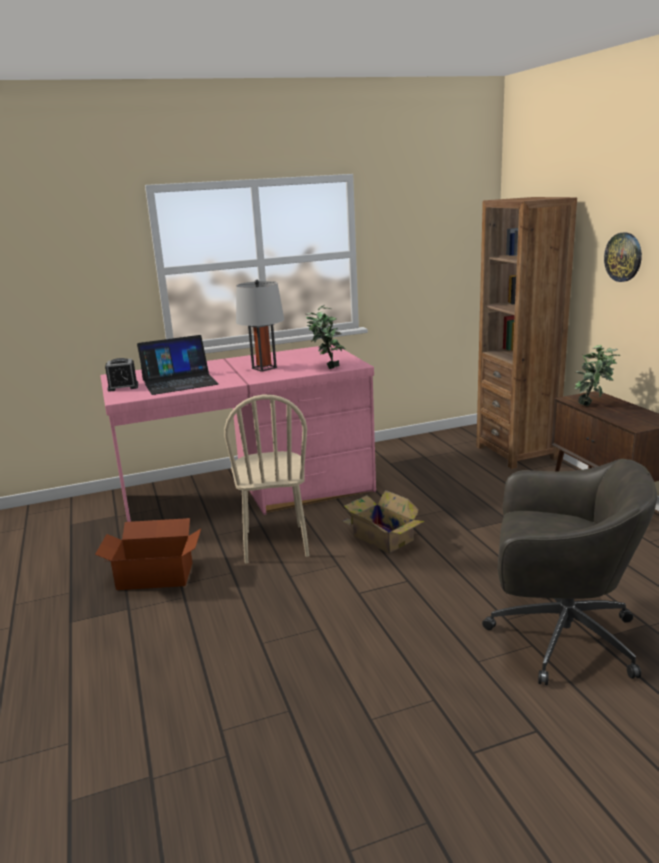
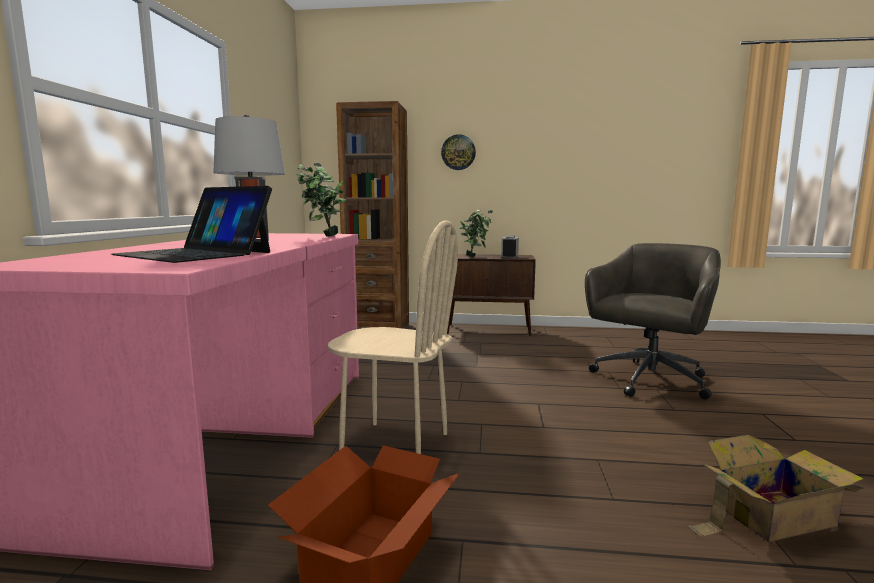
camera: 65 degrees left, 10 degrees down
alarm clock [105,358,138,392] -> alarm clock moved to [501,236,519,259]
laptop [137,335,219,395] -> laptop turned 120 degrees clockwise [111,186,272,263]
cardboard box [343,490,425,553] -> cardboard box moved to [688,435,864,542]

